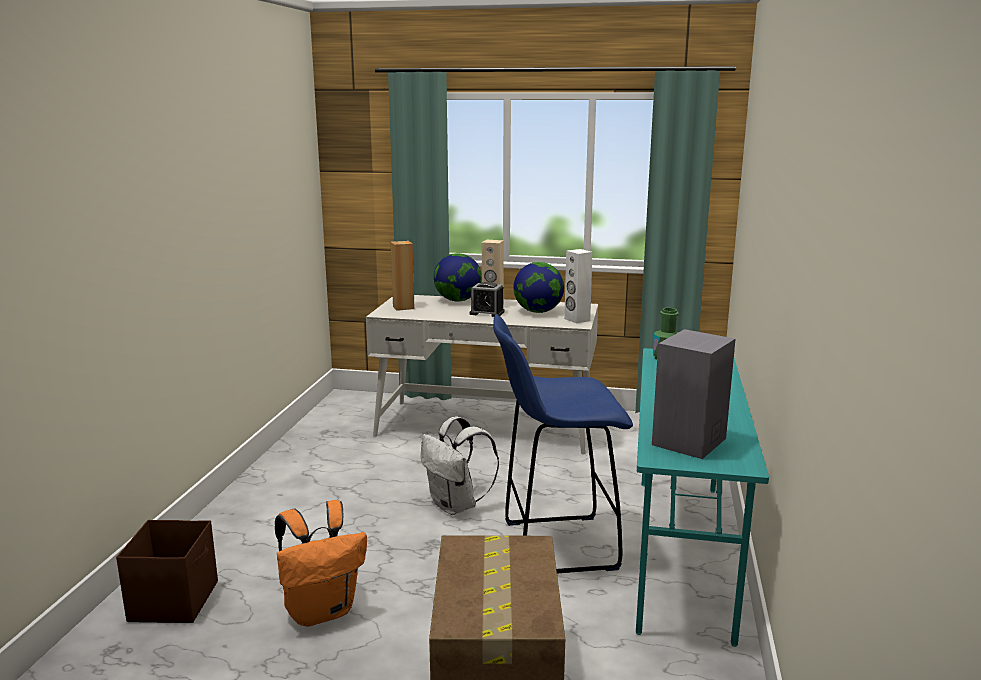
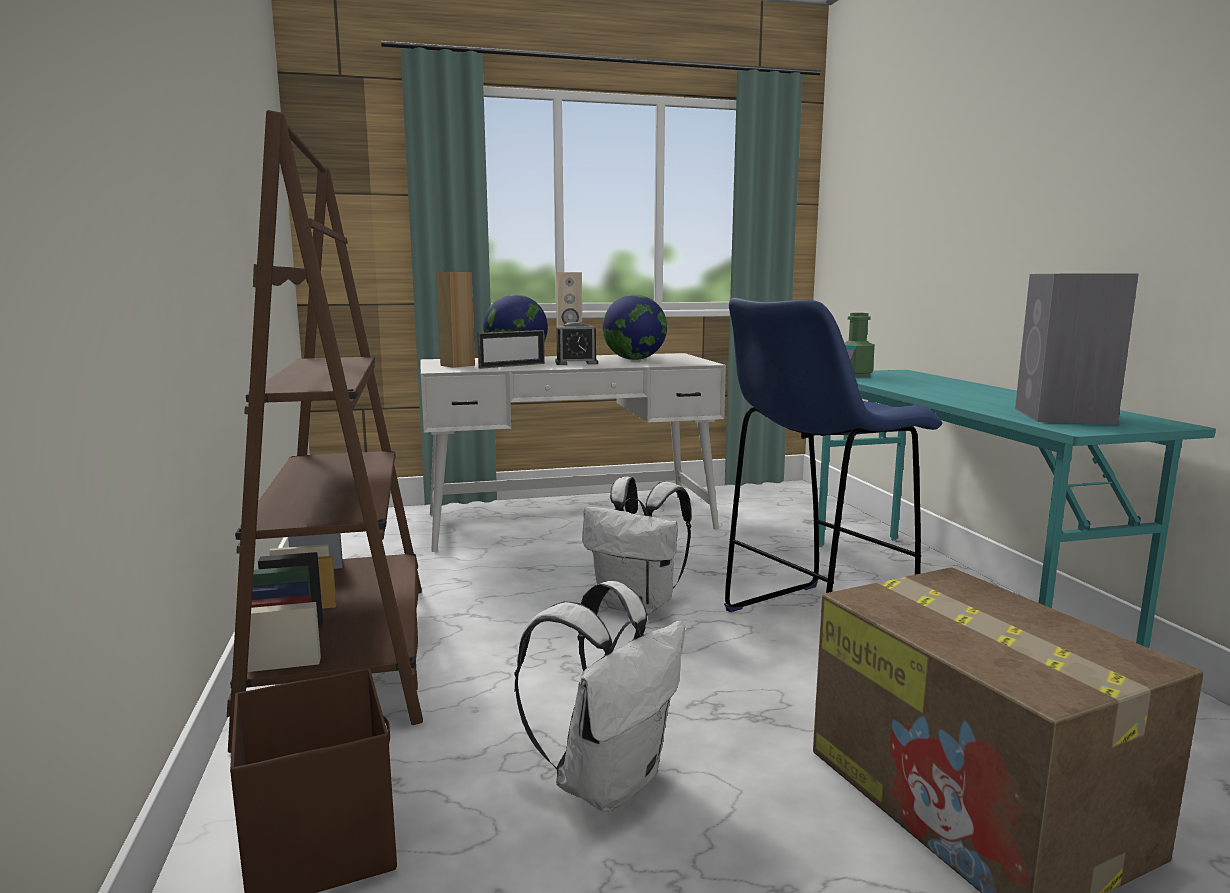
camera: 25 degrees left, 5 degrees down
orange backpack [275,500,367,627] -> white backpack [514,581,685,811]
white speaker [564,249,592,323] -> none
none -> brown bookcase [227,110,423,753]
none -> picture frame [477,330,545,369]

